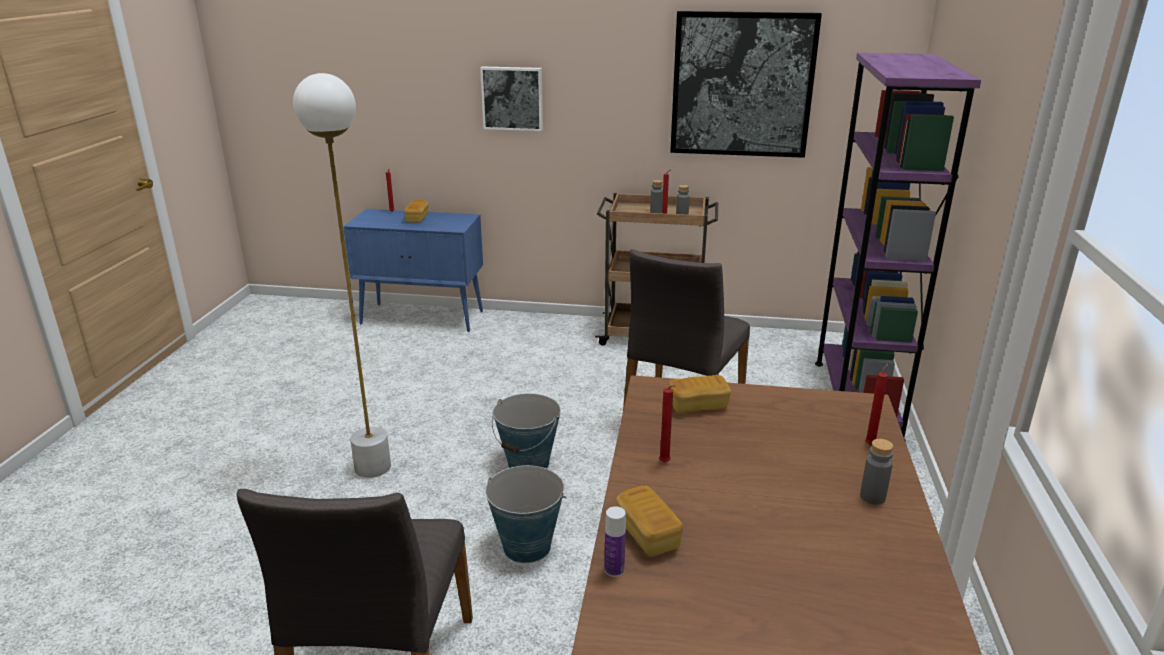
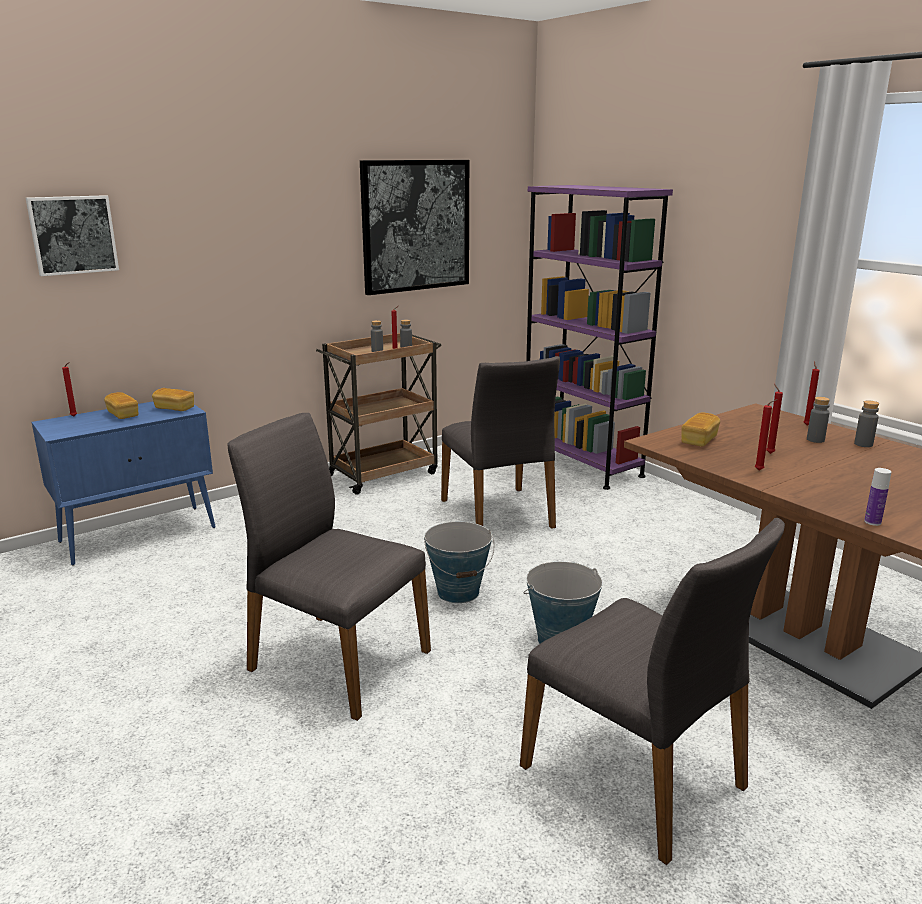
camera: 45 degrees left, 5 degrees down
white floor lamp [293,73,391,478] -> grey chair [228,413,431,721]
picture [480,67,543,131] -> picture moved to [26,195,119,276]
bread [616,486,683,557] -> bread moved to [152,388,194,411]
none -> red candle [766,384,783,454]
none -> grey bottle [807,397,830,443]

